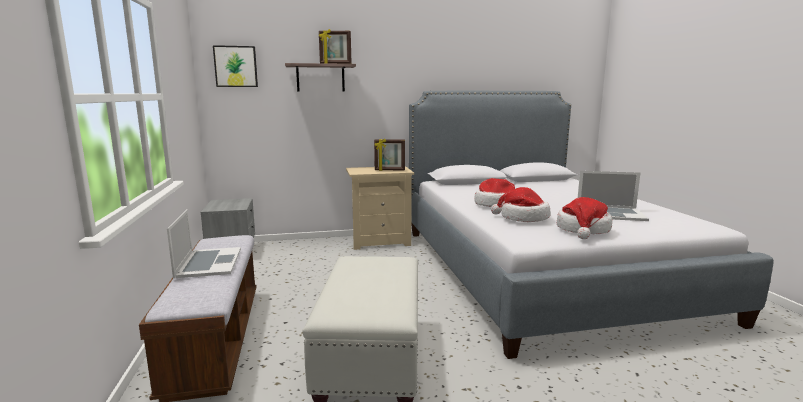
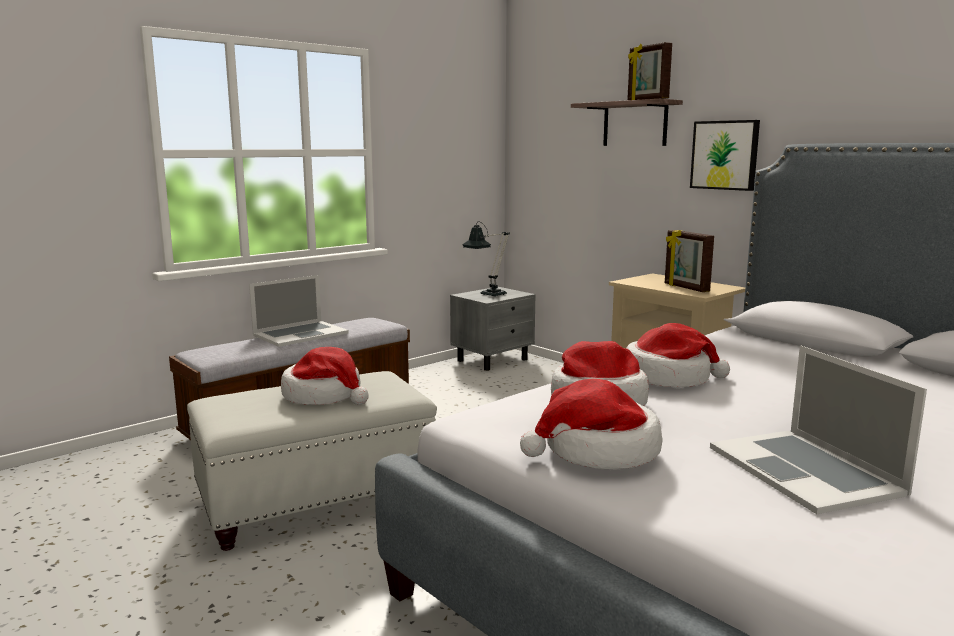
camera: 60 degrees right, 0 degrees up
picture [213,45,258,87] -> picture moved to [690,120,760,191]
none -> hat [281,347,369,405]
none -> table lamp [462,222,510,297]

